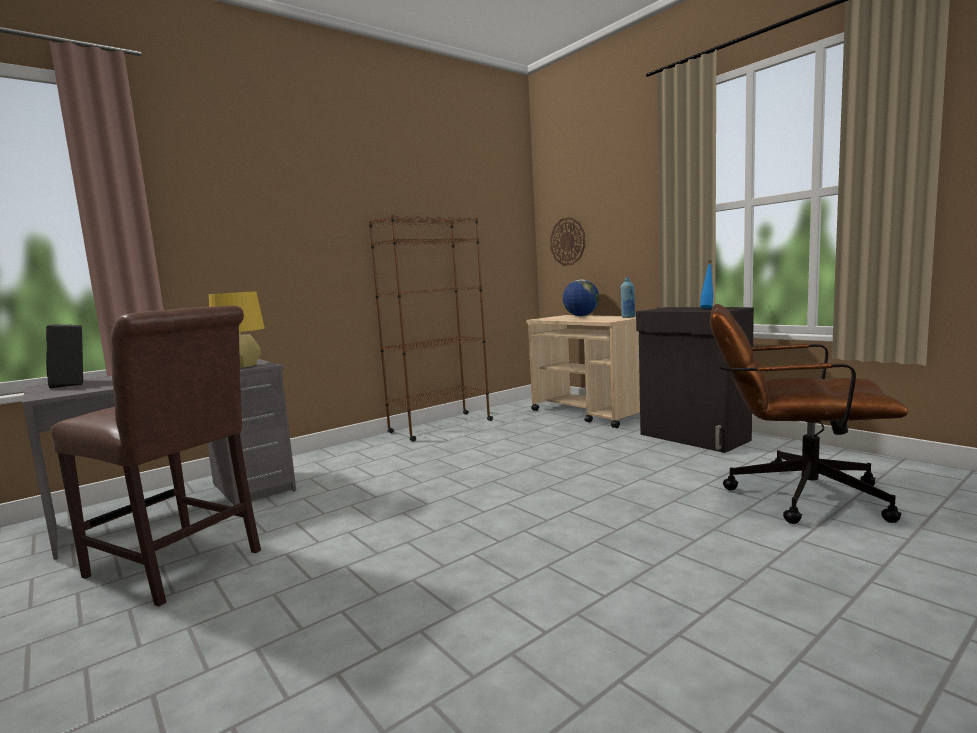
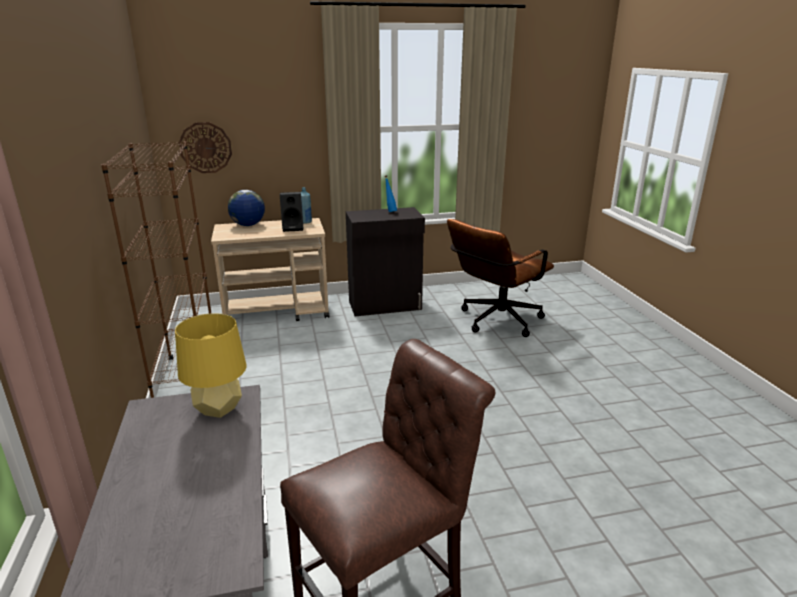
camera: 65 degrees left, 15 degrees up
black speaker [46,324,83,389] -> black speaker moved to [280,192,303,232]

